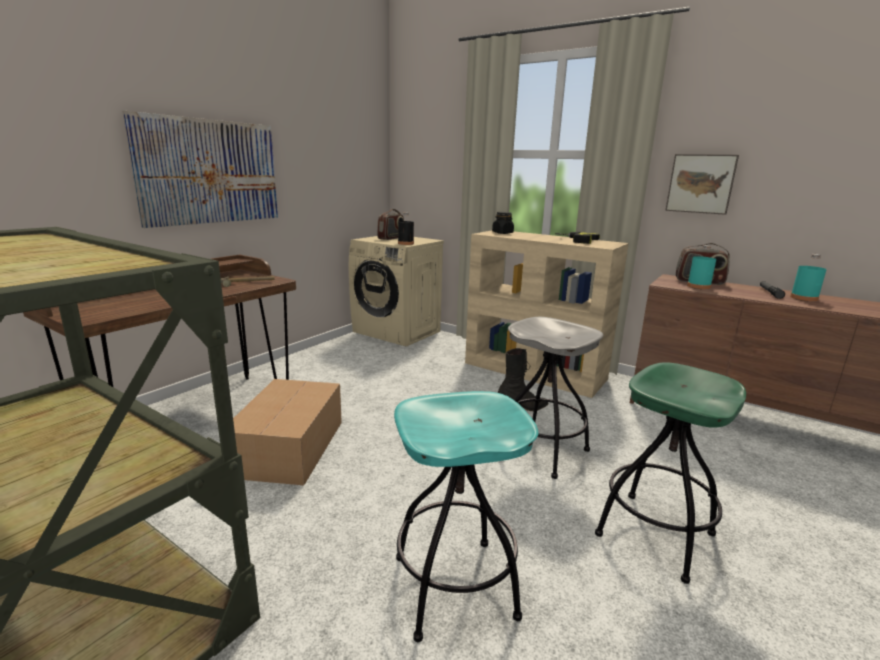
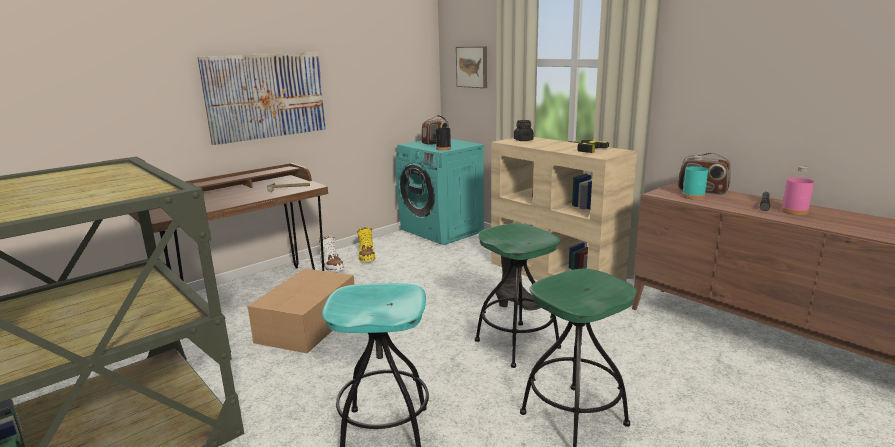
camera: 15 degrees right, 0 degrees up
beige washing machine [349,236,444,347] -> turquoise washing machine [396,139,484,245]
grey stool [508,317,603,479] -> green stool [475,223,561,368]
picture [665,154,739,215] -> picture moved to [456,46,487,88]
turquoise bottle [790,254,827,302] -> pink bottle [781,166,814,215]
none -> white boot [318,236,345,272]
none -> yellow boot [356,227,375,262]

